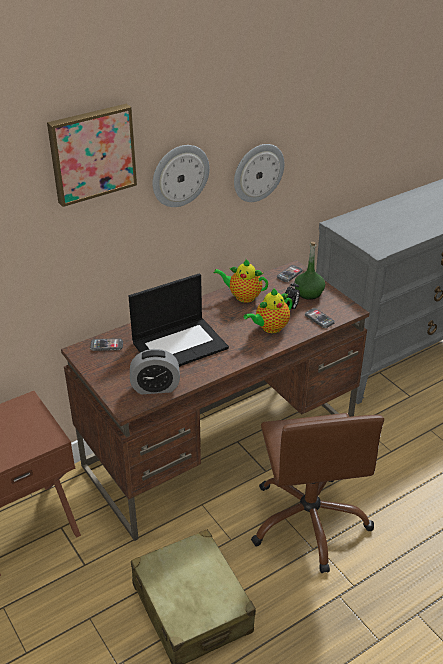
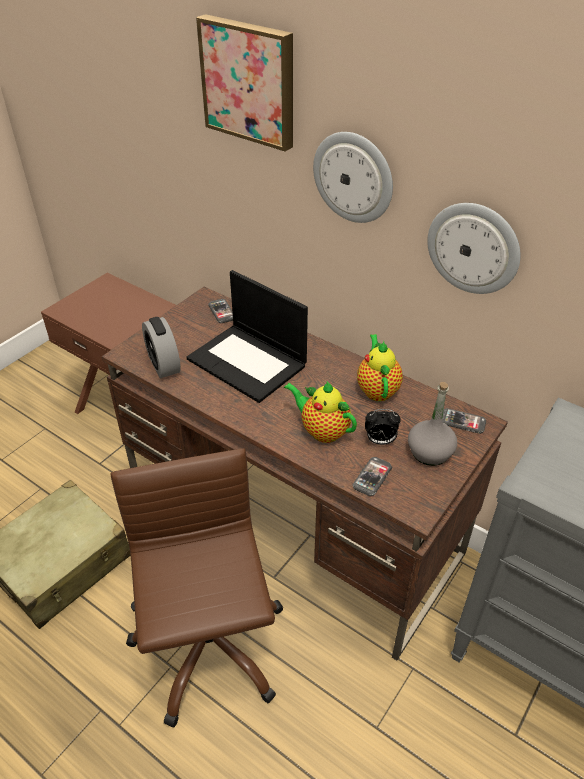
camera: 70 degrees right, 5 degrees up
brown office chair [251,413,384,573] -> brown office chair turned 105 degrees clockwise [110,448,283,728]
green bottle [295,242,325,300] -> grey bottle [408,382,457,466]

